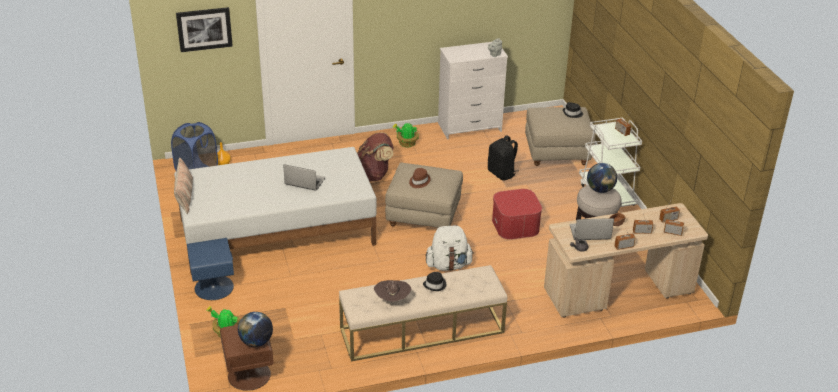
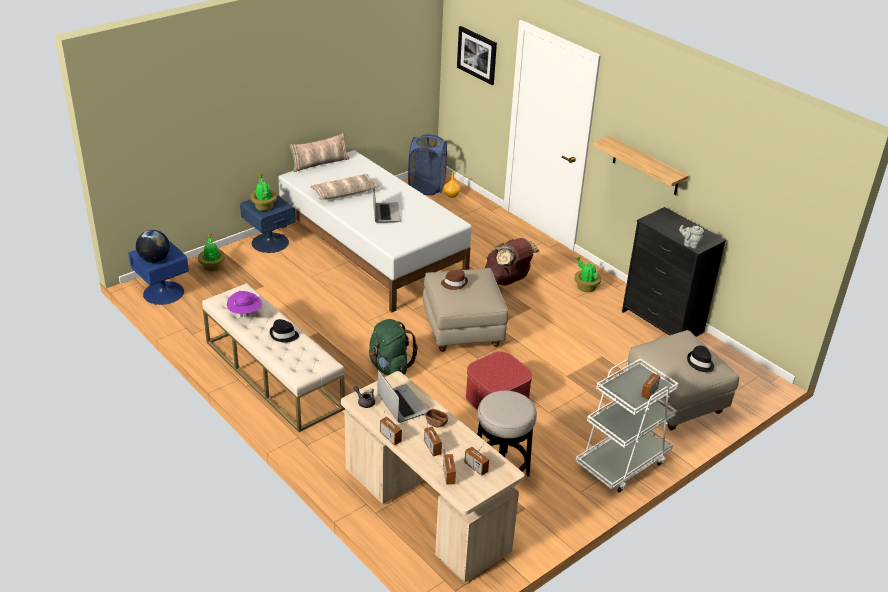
camera: 65 degrees right, 0 degrees up
brown nightstand [220,325,274,391] -> blue nightstand [129,241,189,305]
brown hat [374,280,411,303] -> purple hat [227,291,262,318]
white backpack [426,225,474,271] -> green backpack [369,319,418,375]
white dresser [438,42,508,139] -> black dresser [622,207,726,337]
black backpack [488,136,519,180] -> none
globe [587,163,617,193] -> none
none -> potted plant [250,174,277,211]
none -> pillow [311,174,379,200]
none -> shelf [593,136,688,195]

